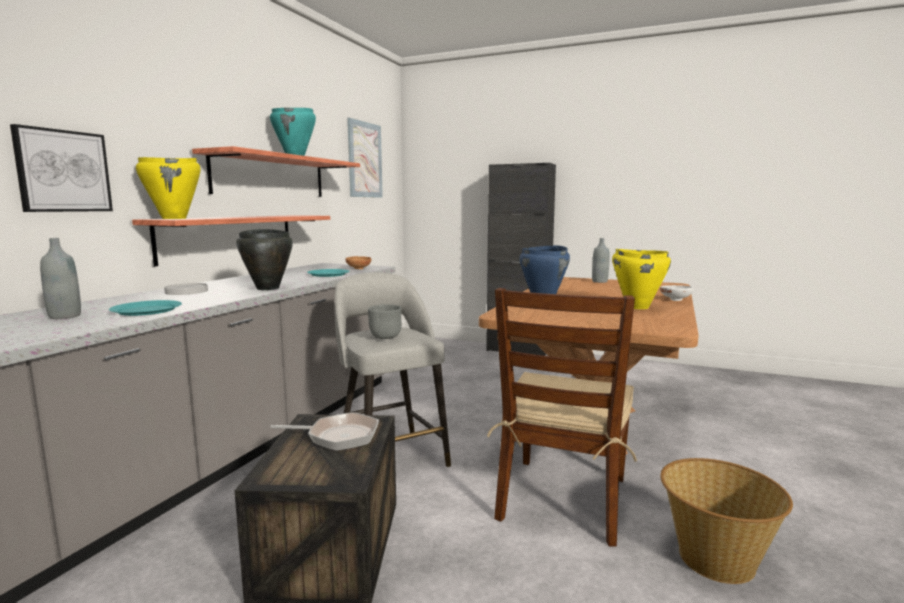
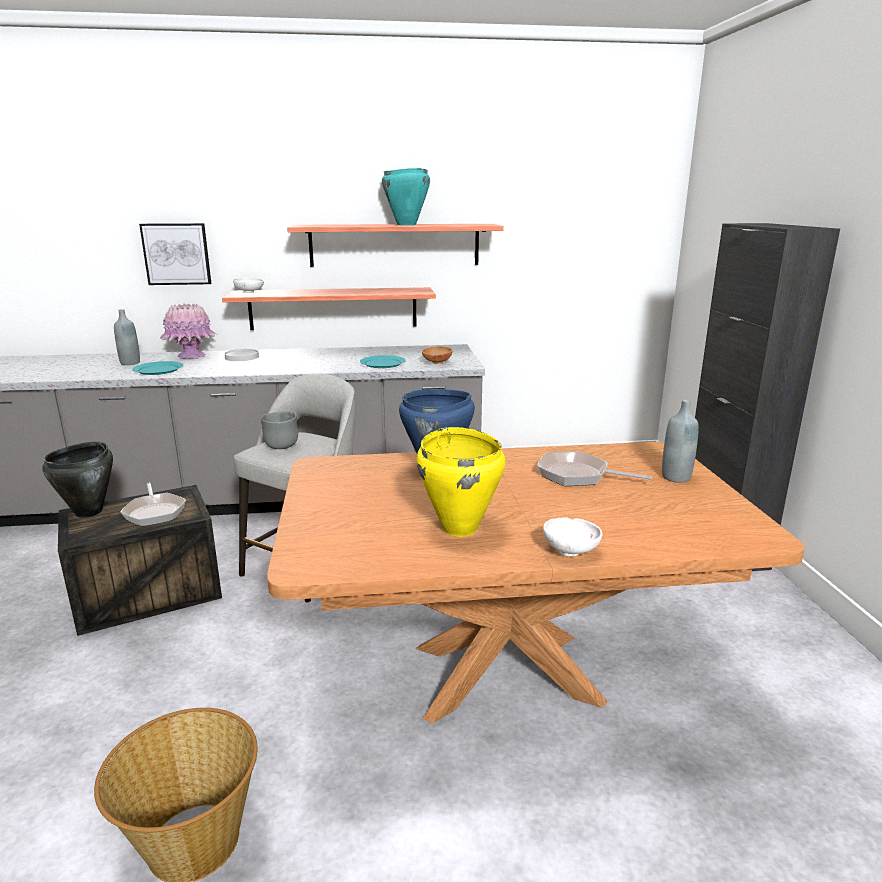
camera: 60 degrees right, 10 degrees up
yellow cooking pot [136,157,201,219] -> white bowl [233,278,264,293]
black cooking pot [236,229,293,290] -> black cooking pot moved to [42,442,113,518]
picture [347,118,383,198] -> none
brown chair [487,288,637,546] -> none
none -> pink vase [160,303,216,359]
none -> frying pan [537,452,652,486]

